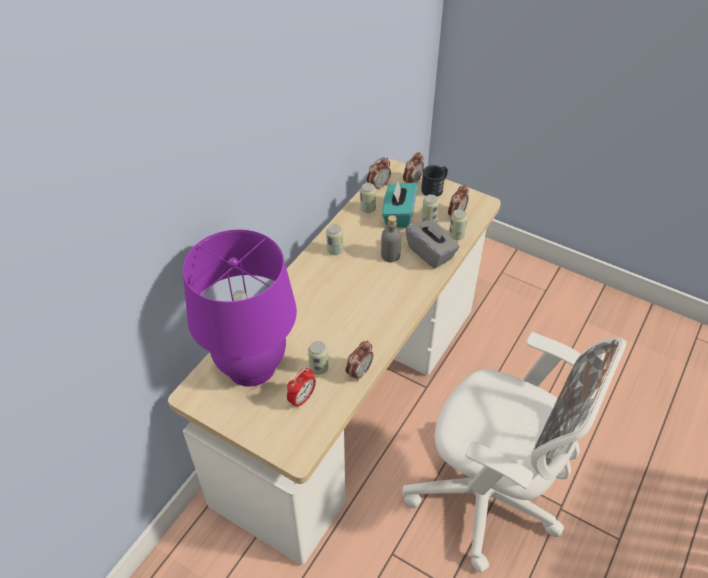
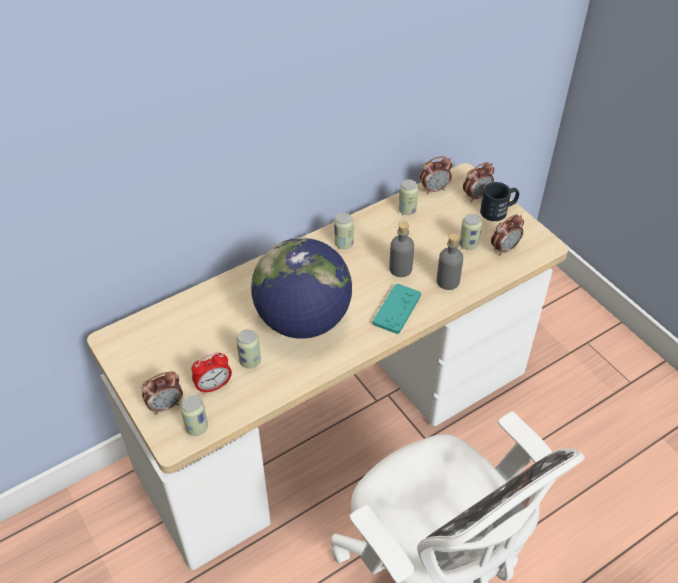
camera: 25 degrees right, 0 degrees up
purple table lamp [183,229,297,387] -> none
alarm clock [346,340,373,382] -> alarm clock moved to [142,371,183,415]
turquoise tissue box [382,181,417,228] -> none
grey tissue box [405,217,459,269] -> grey bottle [436,234,463,290]
can [449,209,467,240] -> can moved to [181,395,208,436]
none -> globe [251,238,352,339]
none -> turquoise game controller [373,283,421,334]

